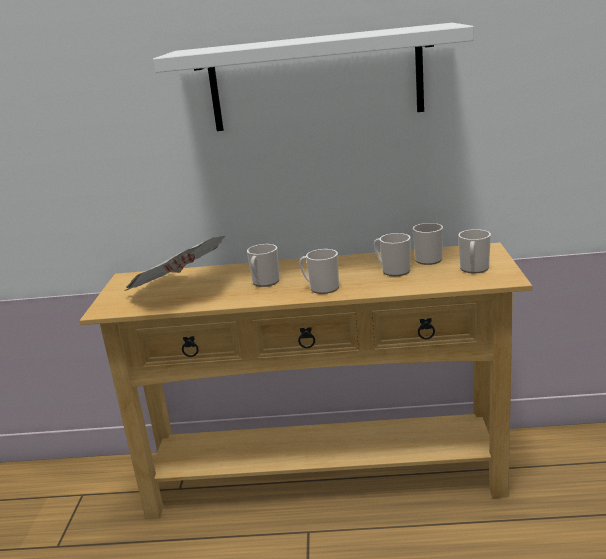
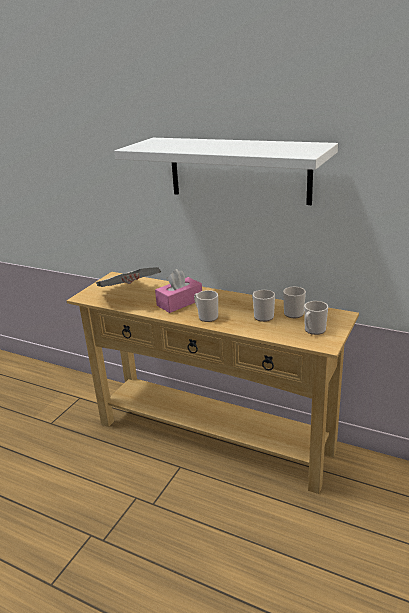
camera: 25 degrees right, 5 degrees up
mug [247,244,279,287] -> pink tissue box [155,269,202,313]

